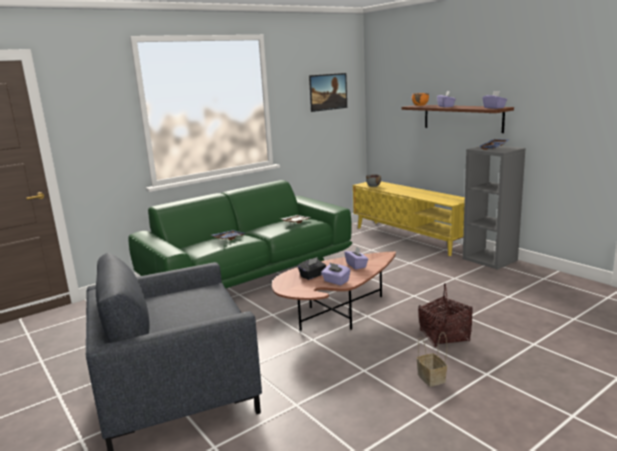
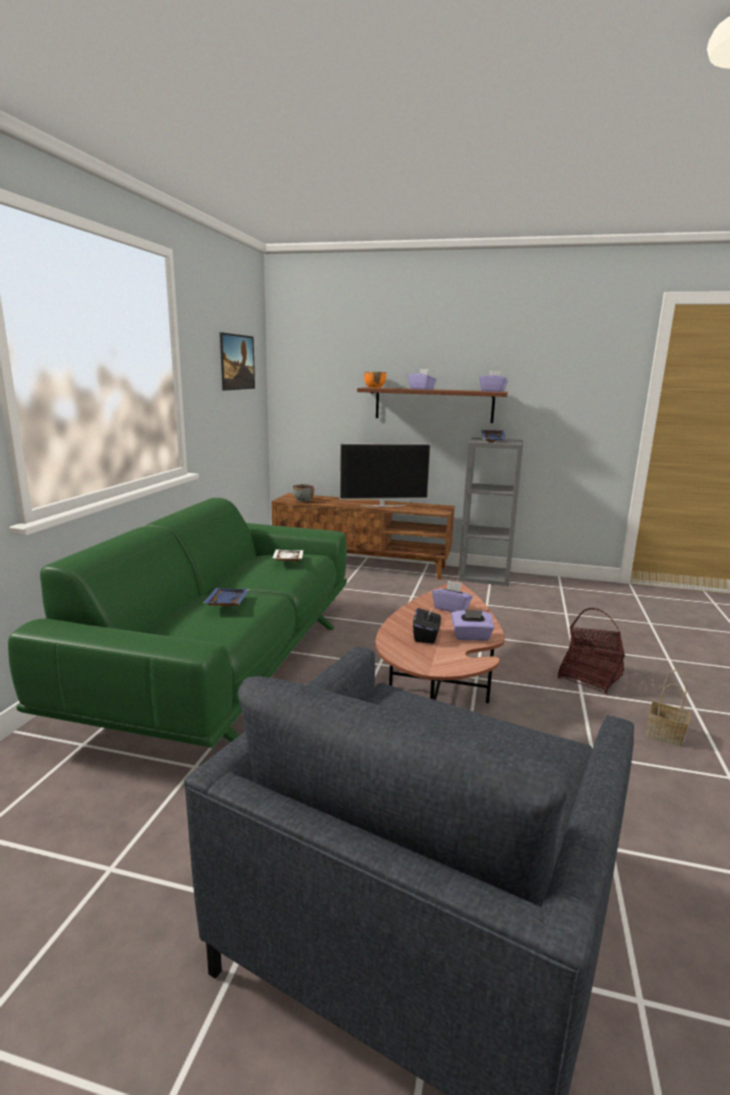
camera: 40 degrees left, 0 degrees up
yellow tv stand [353,181,465,256] -> brown tv stand [271,493,455,580]
none -> television [339,443,431,507]

